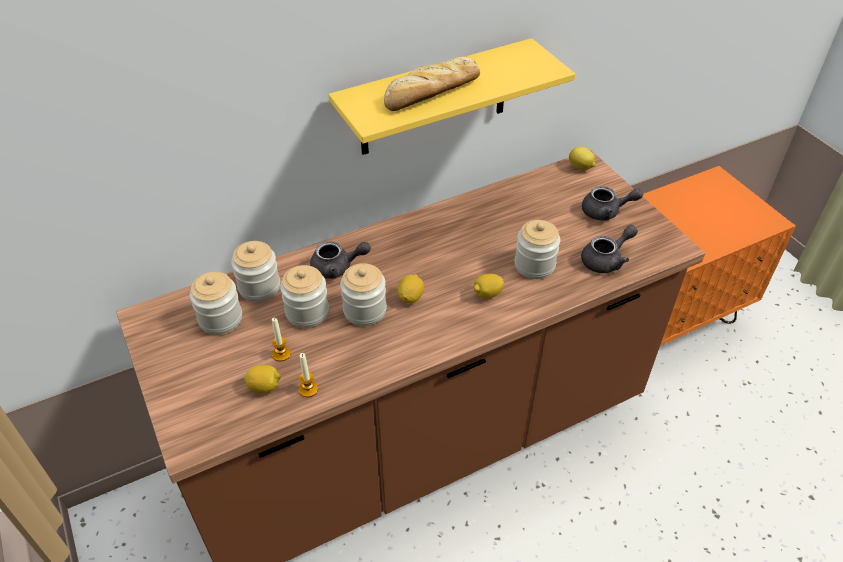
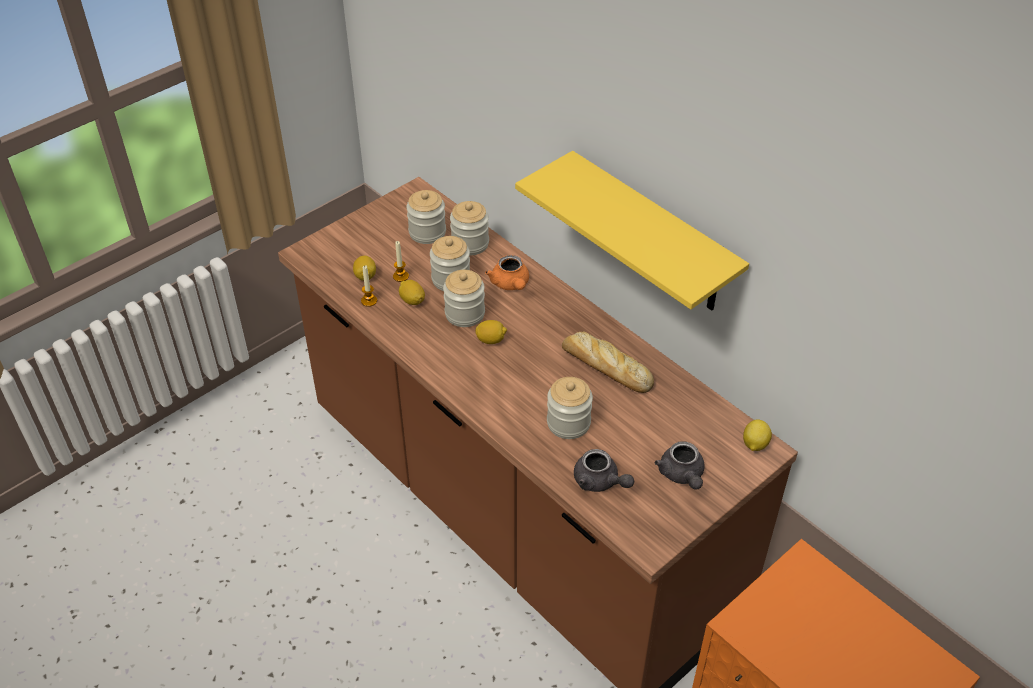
camera: 75 degrees right, 0 degrees up
grey teapot [310,241,371,279] -> orange teapot [485,255,529,290]
bread [384,56,480,111] -> bread moved to [562,331,654,393]
lemon [474,273,504,298] -> lemon moved to [399,280,425,305]

